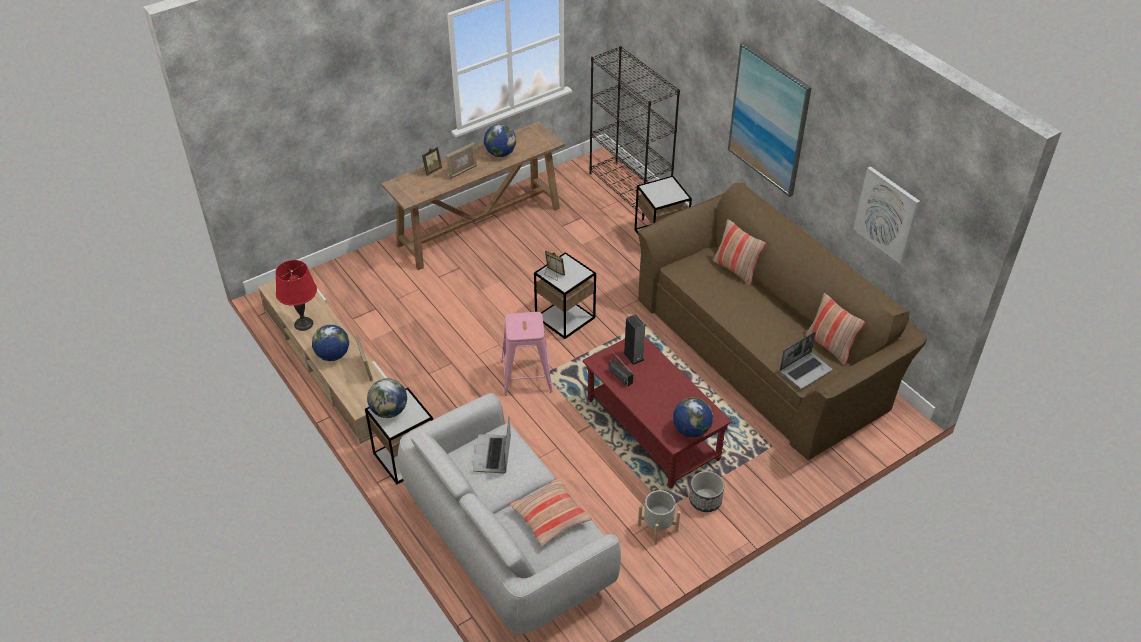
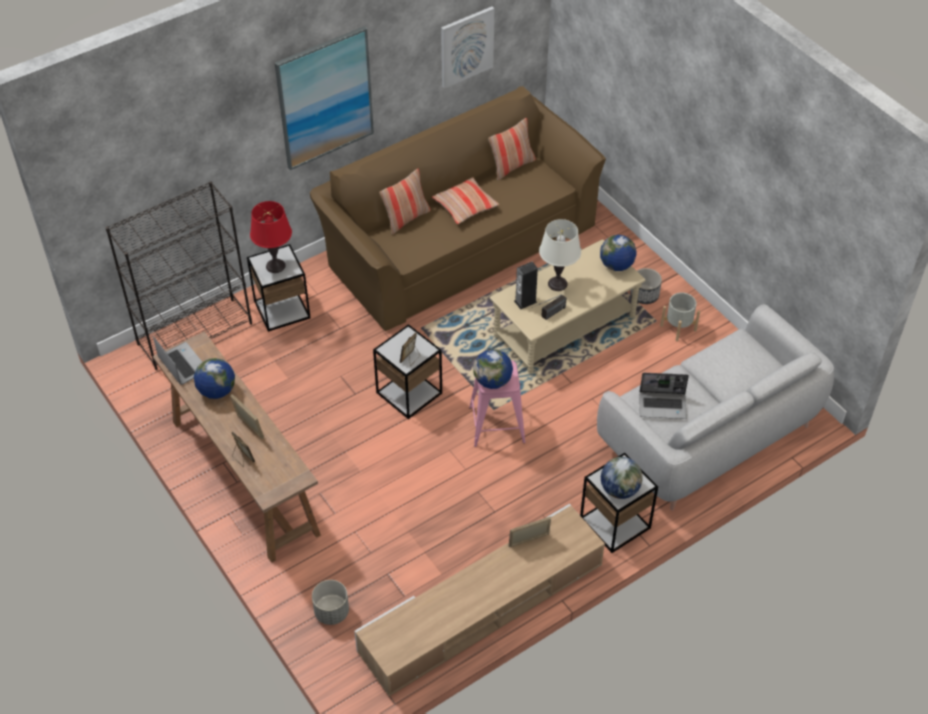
camera: 90 degrees left, 5 degrees up
red table lamp [275,260,317,331] -> red table lamp moved to [250,201,292,273]
globe [312,325,349,361] -> globe moved to [473,349,513,389]
pillow [510,478,592,546] -> pillow moved to [432,177,499,224]
red coffee table [582,337,732,488] -> beige coffee table [489,239,646,374]
laptop [779,332,833,389] -> laptop moved to [153,336,202,385]
none -> grey planter [312,580,349,625]
none -> white table lamp [539,219,581,291]

